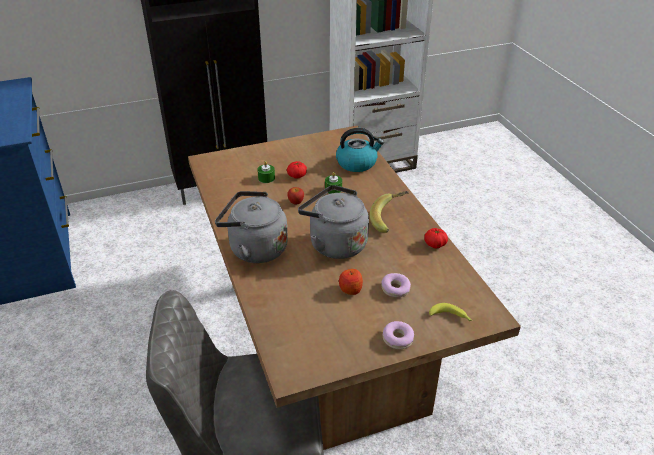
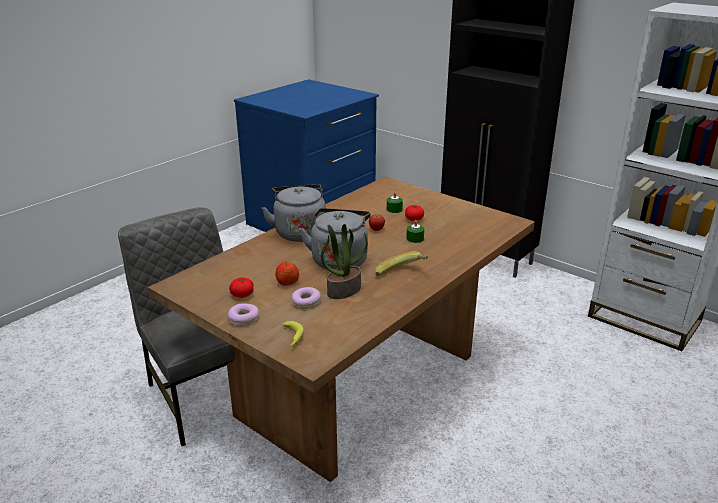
camera: 60 degrees right, 10 degrees down
kettle [336,128,384,172] -> none
tomato [424,228,448,248] -> tomato moved to [229,277,254,298]
none -> potted plant [321,224,368,299]

